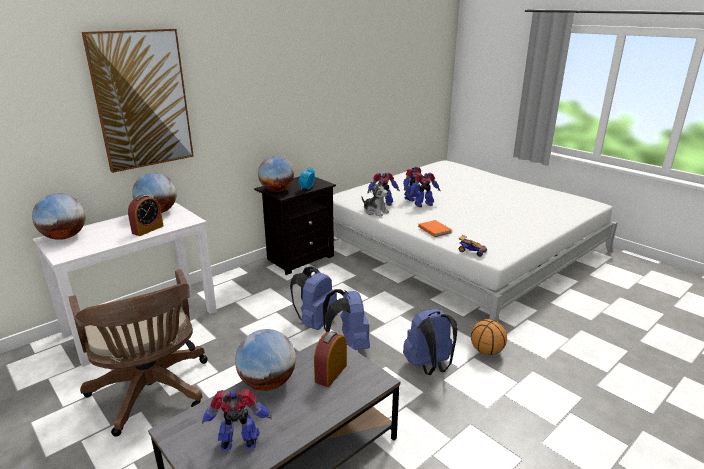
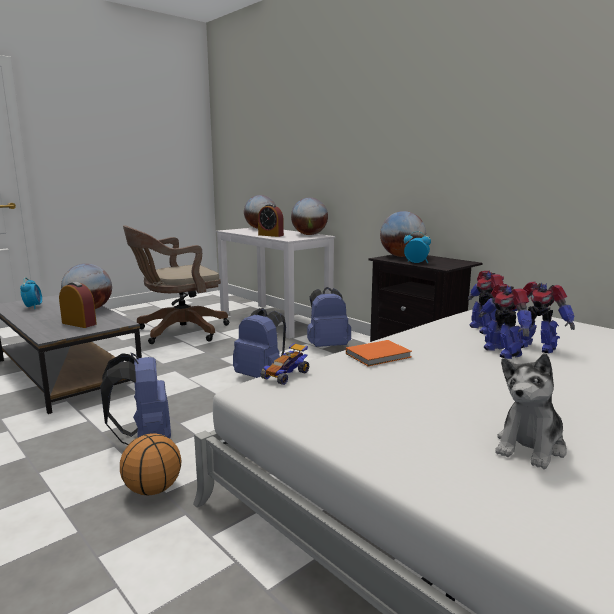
camera: 90 degrees right, 10 degrees down
picture [82,29,194,173] -> none
toy robot [202,389,272,451] -> alarm clock [20,277,42,309]
blue backpack [323,289,370,350] -> blue backpack moved to [307,287,351,347]
plush toy [362,180,389,217] -> plush toy moved to [495,353,567,469]

